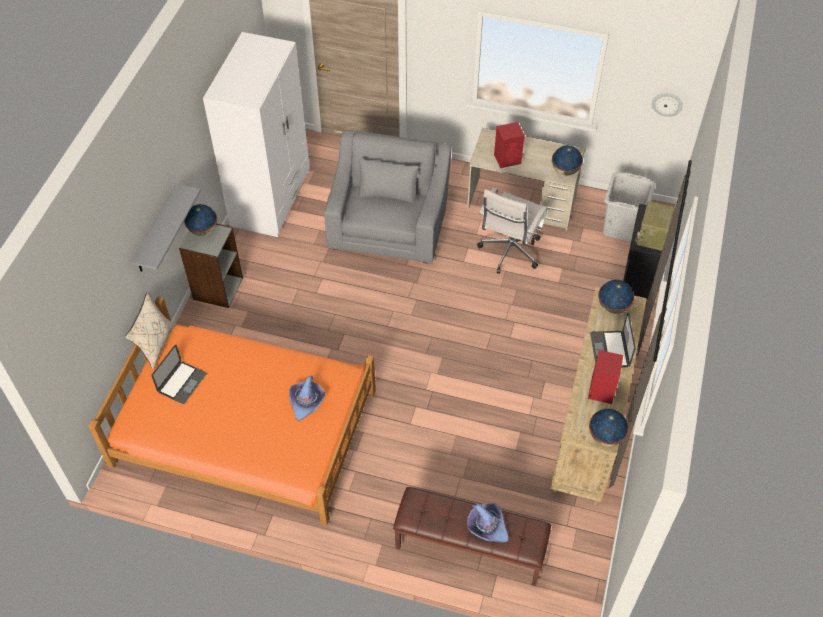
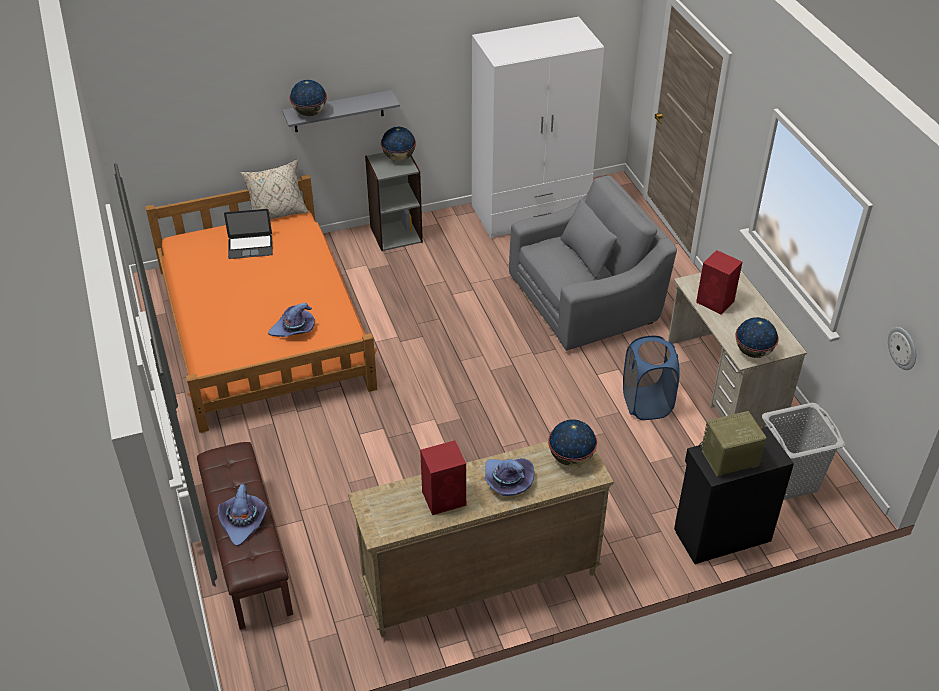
camera: 55 degrees right, 10 degrees down
white office chair [477,187,548,274] -> blue laundry basket [623,336,679,420]
globe [589,409,629,446] -> globe moved to [289,80,327,116]
laptop [590,312,636,368] -> purple hat [485,458,534,496]

